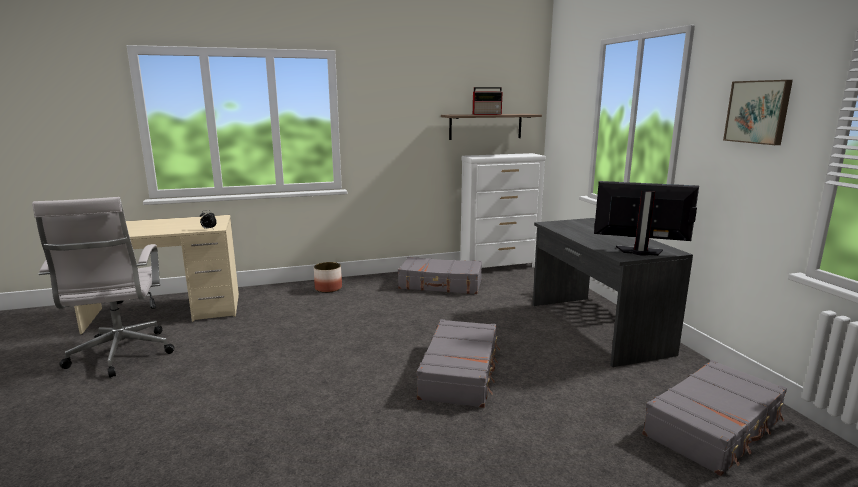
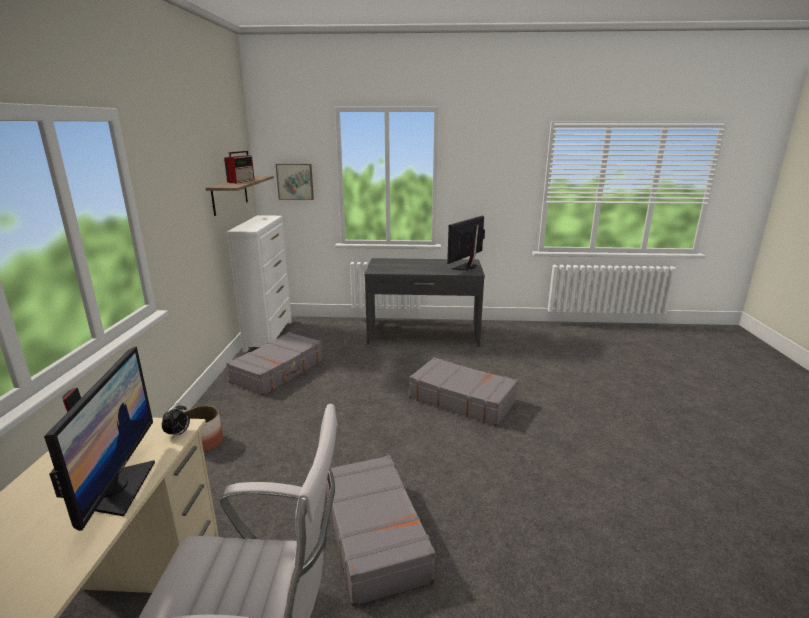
camera: 70 degrees left, 5 degrees up
grey suitcase [642,360,787,476] -> grey suitcase moved to [325,455,436,607]
picture [723,80,793,145] -> picture moved to [276,164,314,200]
none -> monitor [44,347,155,531]

